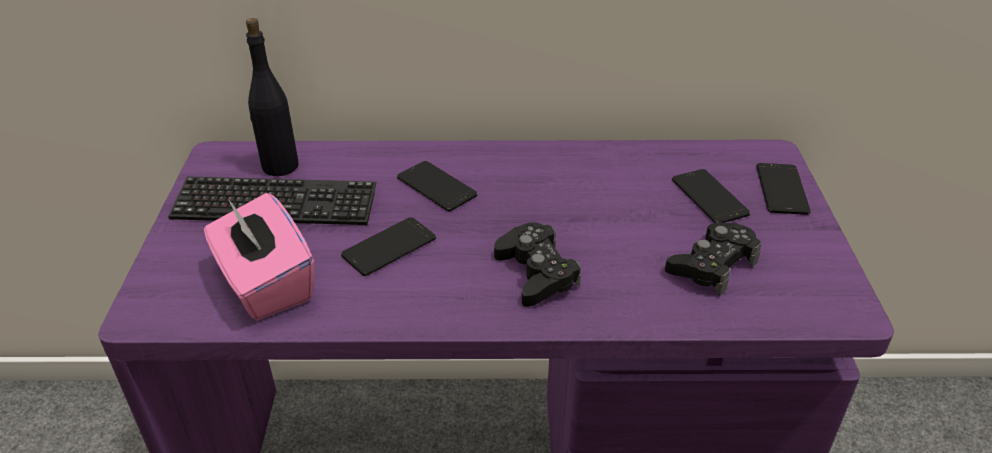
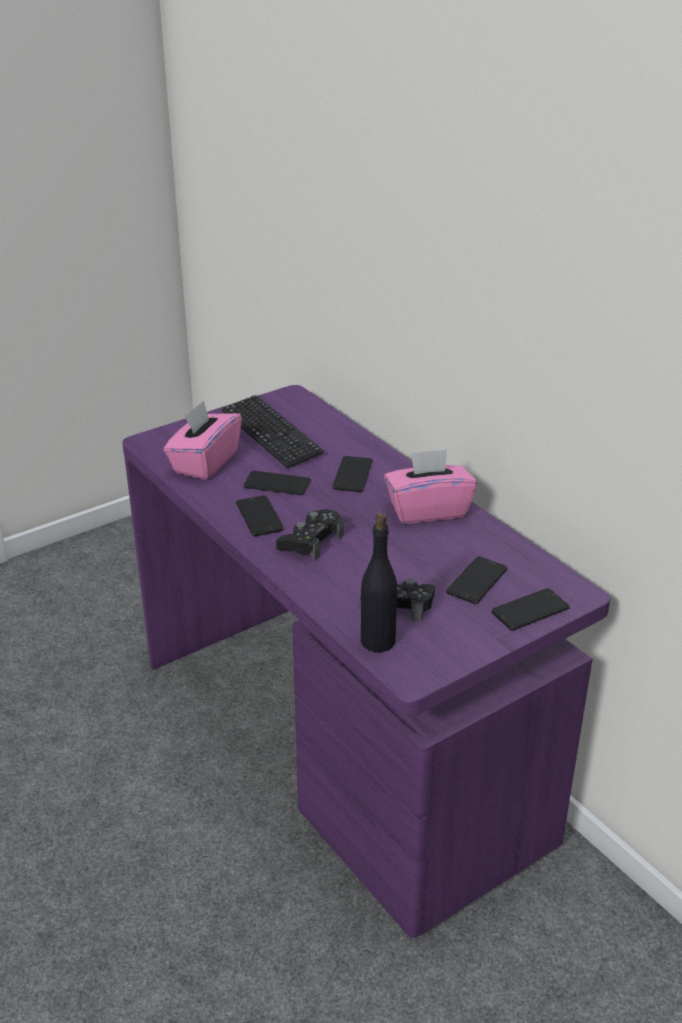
camera: 55 degrees right, 5 degrees down
black bottle [246,18,299,176] -> black bottle moved to [361,513,397,652]
none -> phone [236,495,284,536]
none -> pink tissue box [384,449,477,524]

